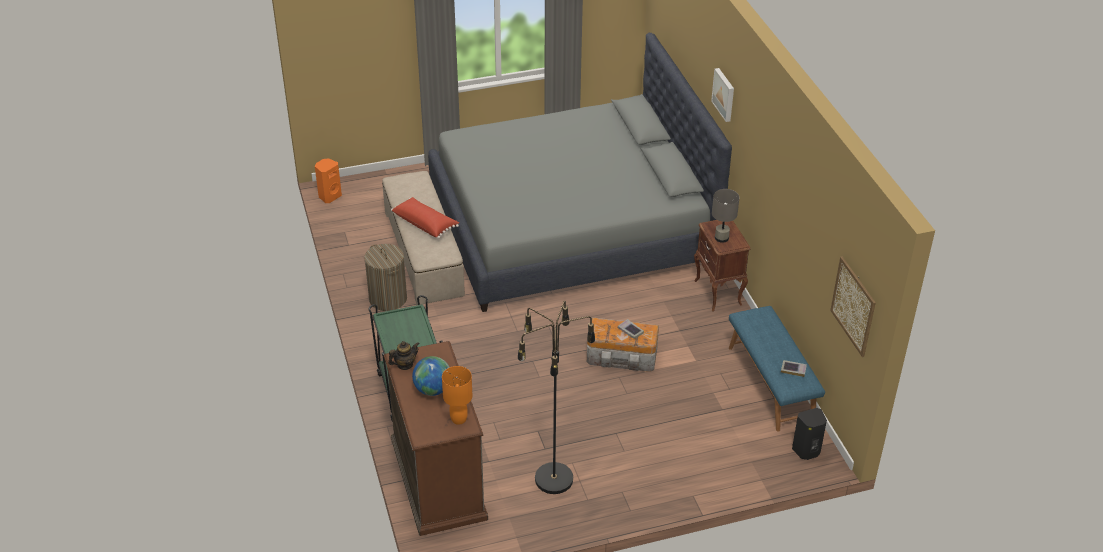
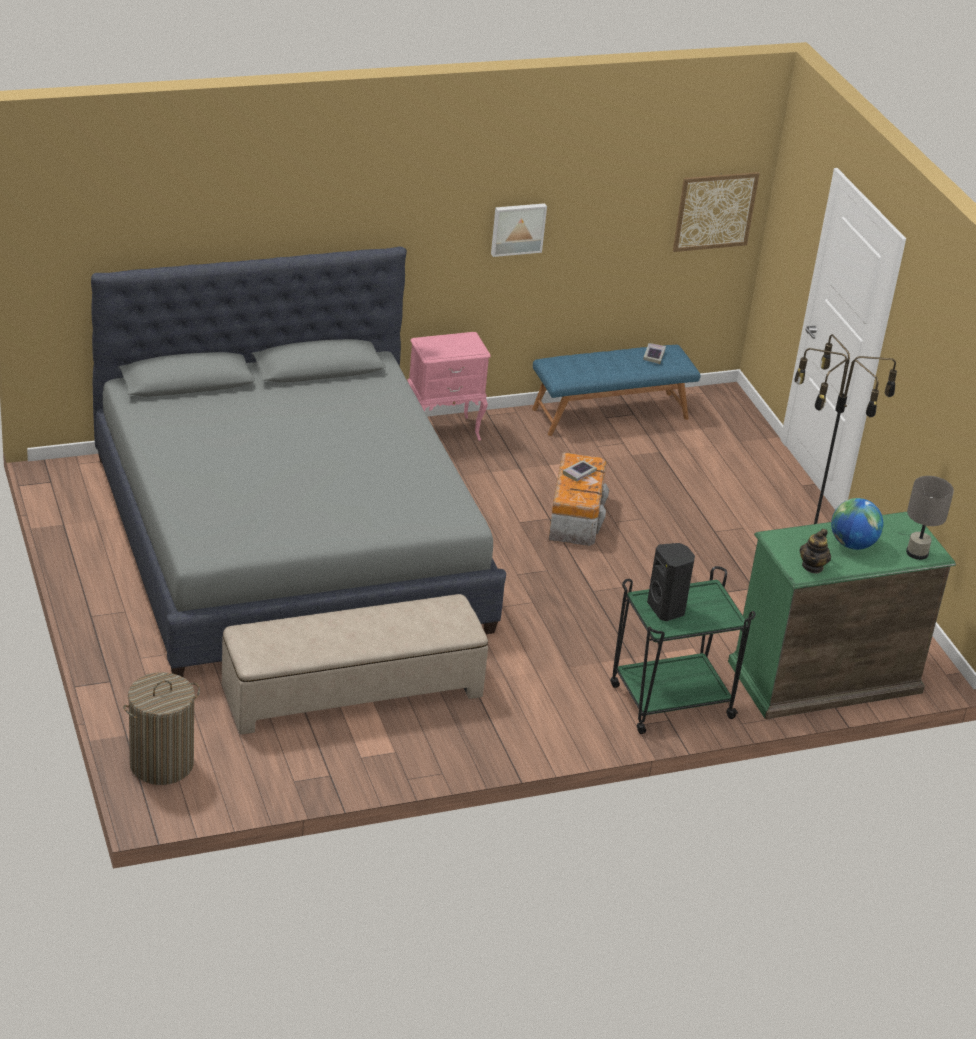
camera: 95 degrees left, 5 degrees down
orange speaker [315,158,342,203] -> none
laundry basket [364,244,407,311] -> laundry basket moved to [123,672,200,785]
brown dresser [384,341,488,536] -> green dresser [728,512,956,719]
teapot [388,341,420,370] -> teapot turned 120 degrees counterclockwise [800,529,831,574]
red pillow [391,197,459,239] -> none
orange table lamp [442,366,472,425] -> none
brown nightstand [694,220,751,312] -> pink nightstand [408,332,491,440]
picture [711,68,734,122] -> picture moved to [491,203,547,257]
grey table lamp [712,189,739,243] -> grey table lamp moved to [906,476,954,560]
black speaker [792,408,827,460] -> black speaker moved to [647,543,695,621]

